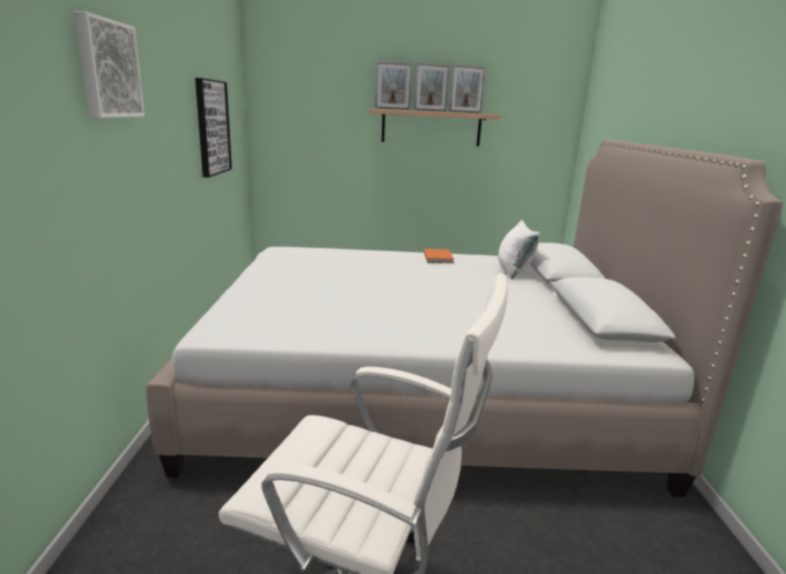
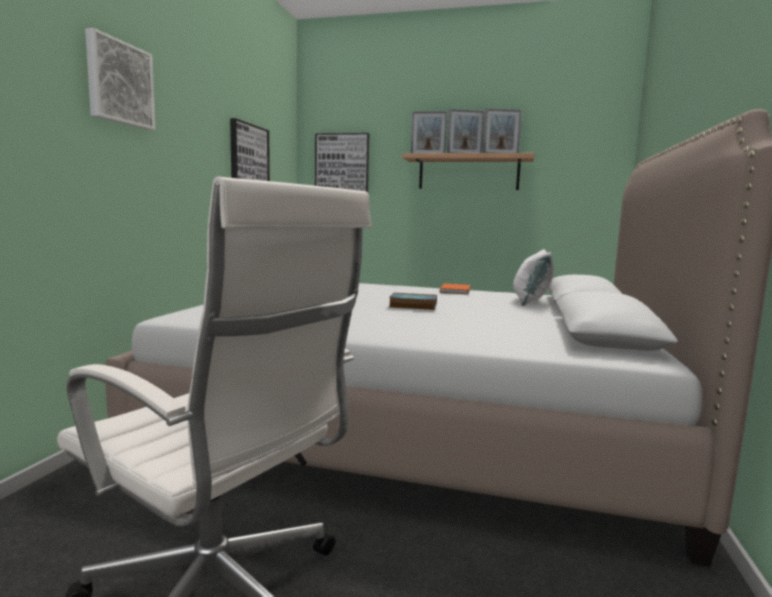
camera: 15 degrees right, 10 degrees down
none -> picture [315,133,369,192]
none -> book [389,293,437,310]

